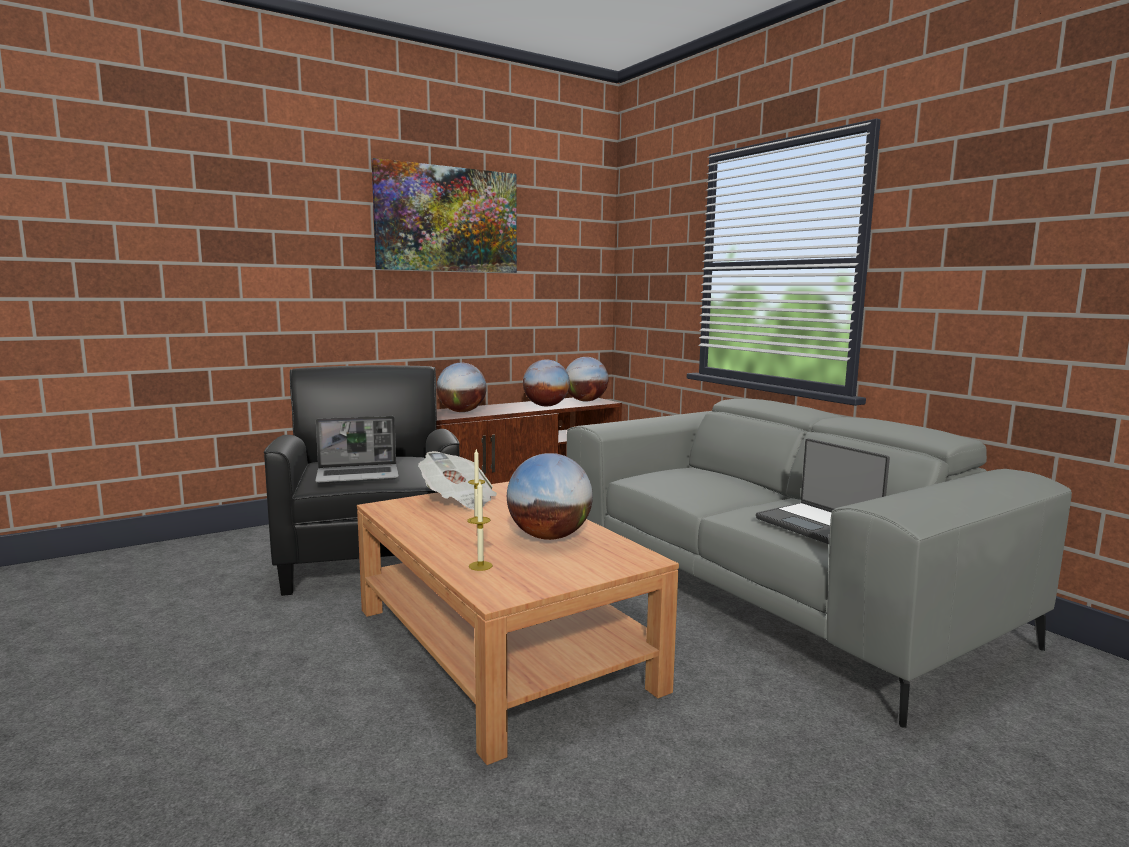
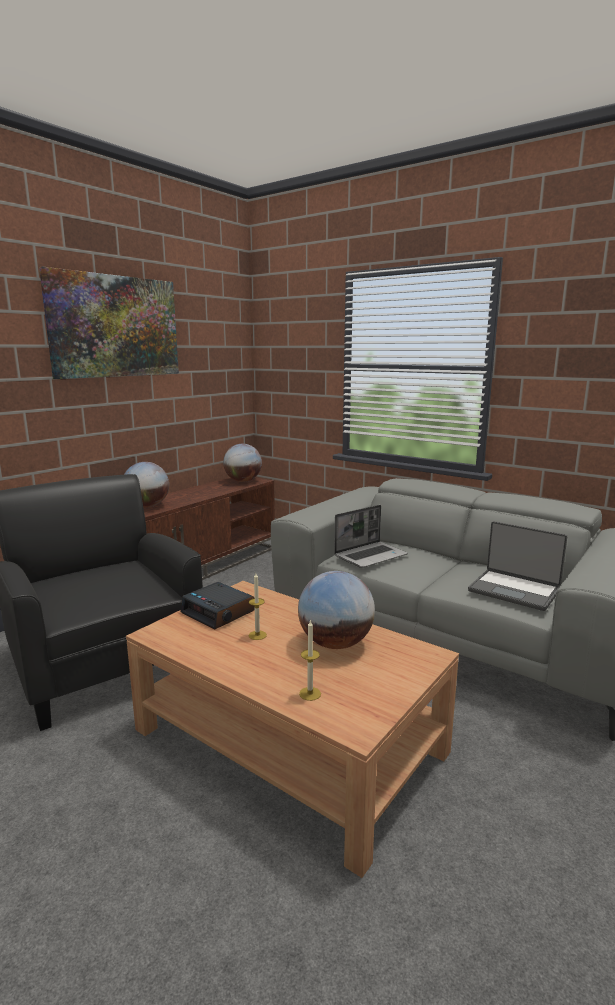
camera: 20 degrees left, 5 degrees up
laptop [315,416,399,484] -> laptop moved to [334,505,408,568]
newspaper [418,451,497,510] -> alarm clock [181,582,255,629]
globe [523,359,570,406] -> none

